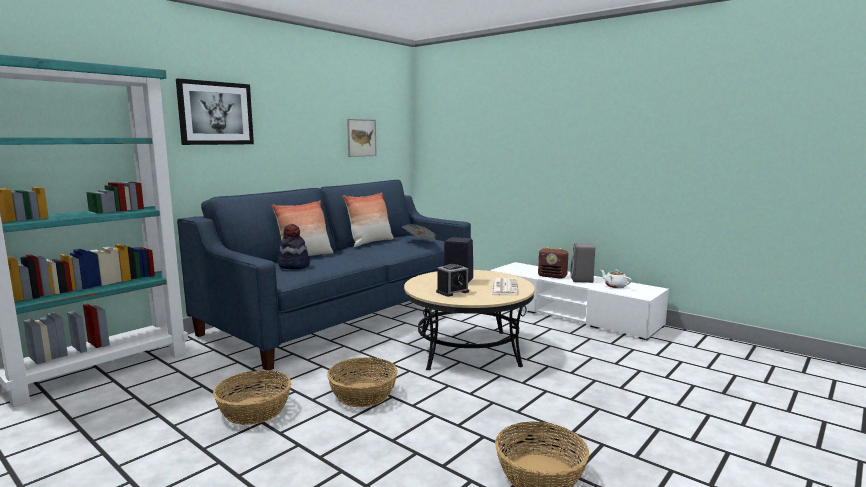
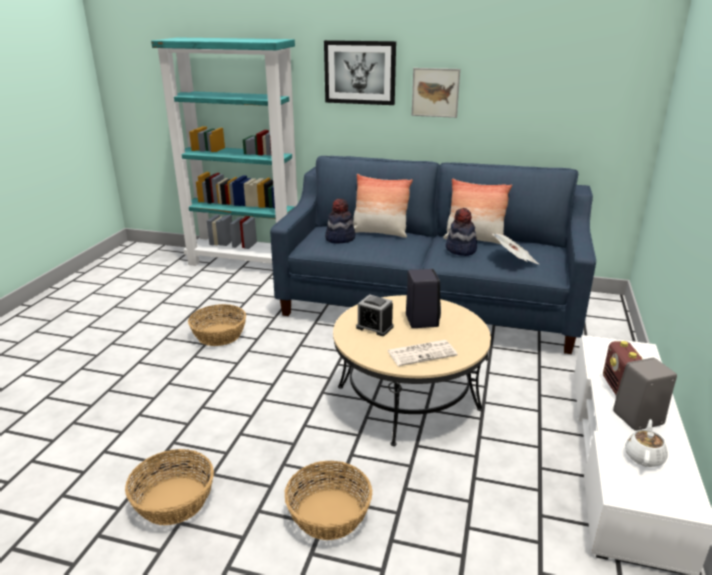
camera: 65 degrees right, 15 degrees up
basket [327,357,398,407] -> basket moved to [285,461,373,540]
picture [347,119,377,157] -> picture moved to [412,68,460,118]
none -> hat [446,208,477,256]

